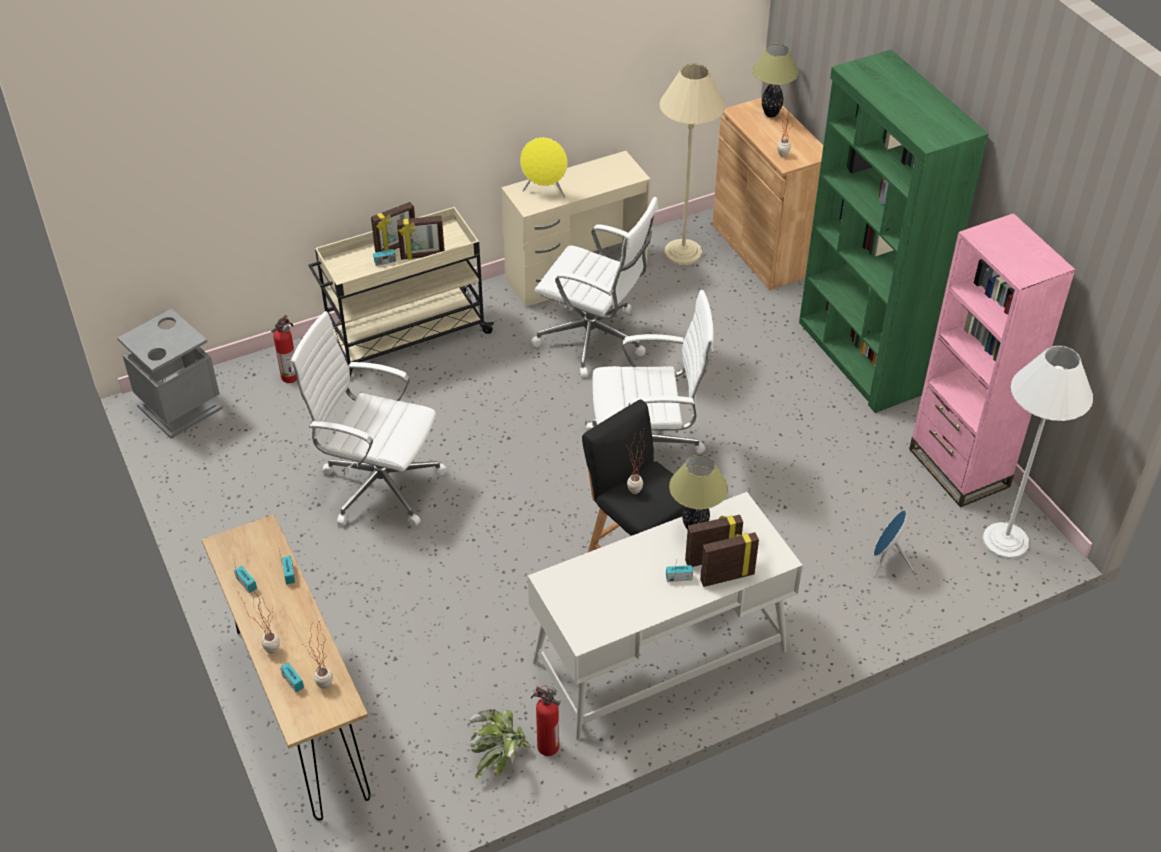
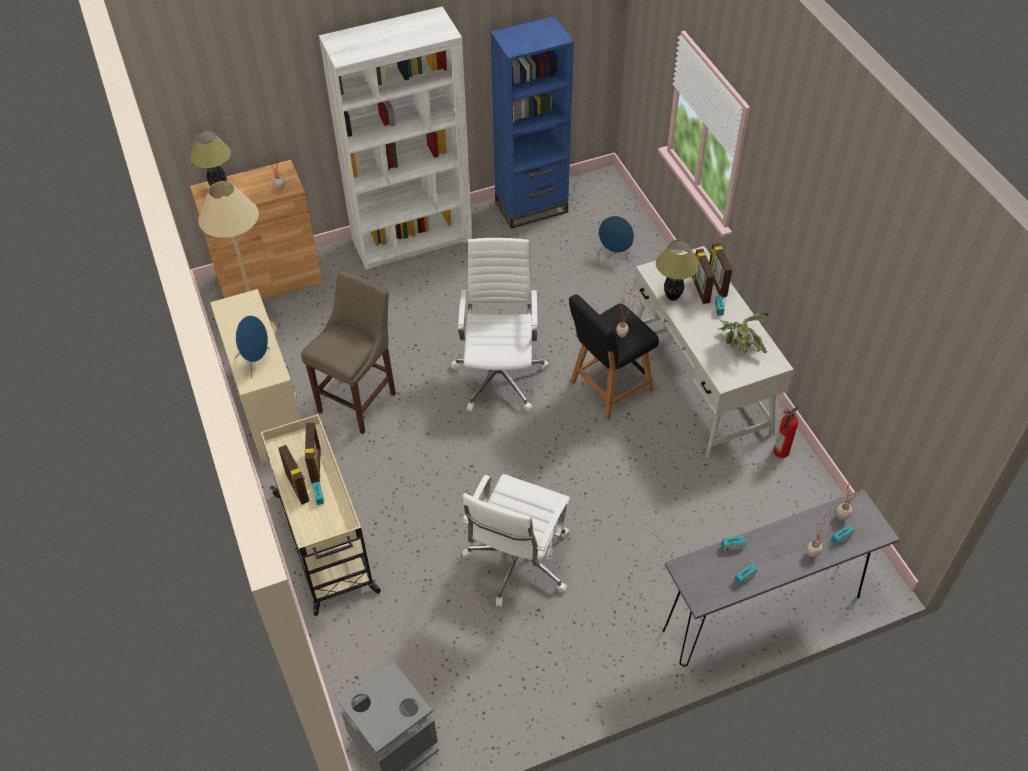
camera: 85 degrees left, 5 degrees up
brown console table [202,514,371,821] -> grey console table [663,489,900,667]
fire extinguisher [271,315,297,383] -> none
potted plant [467,709,531,779] -> potted plant moved to [719,313,769,354]
yellow speaker [520,137,568,198] -> blue speaker [235,315,270,379]
white office chair [531,197,658,378] -> beige stool [301,270,396,434]
green bookcase [799,49,989,413] -> white bookcase [319,6,472,270]
pink bookcase [909,213,1076,507] -> blue bookcase [490,16,574,229]
white floor lamp [982,345,1093,559] -> none

